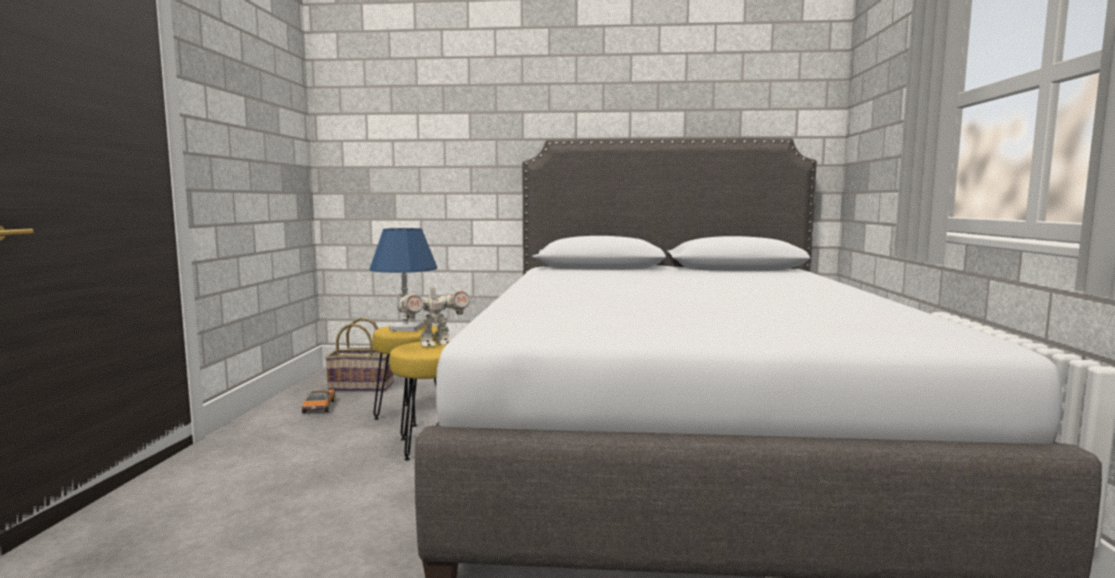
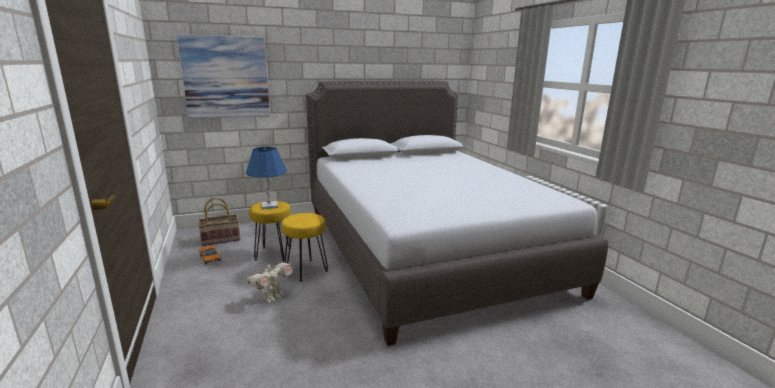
camera: 25 degrees left, 10 degrees up
toy robot [397,281,470,347] -> toy robot moved to [247,261,293,303]
none -> picture [177,34,270,119]

